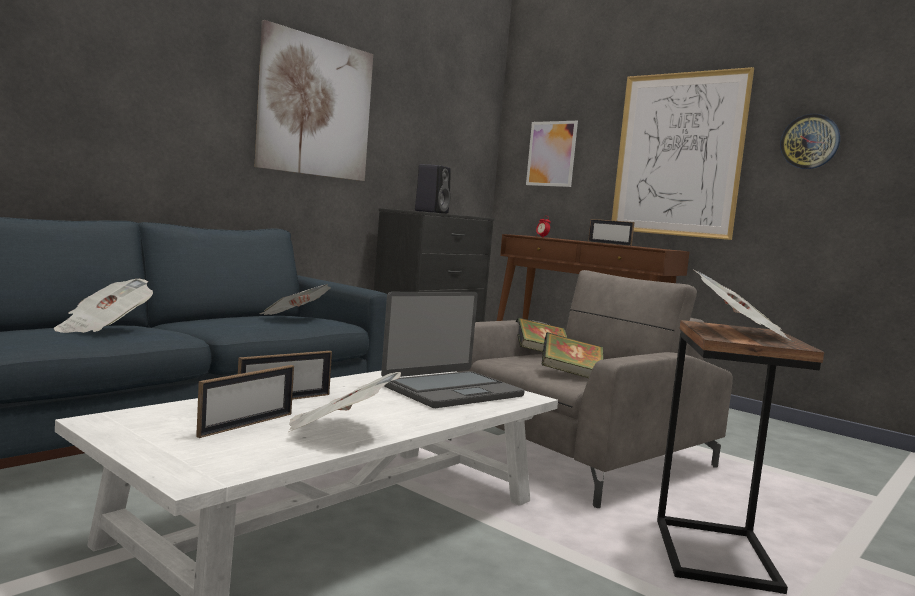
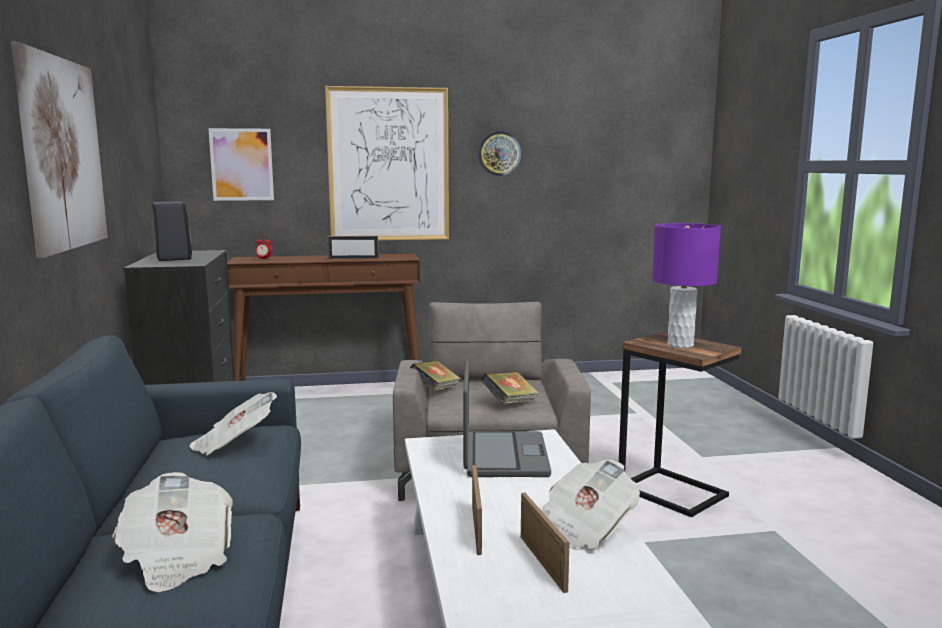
camera: 50 degrees left, 5 degrees up
newspaper [694,270,796,343] -> purple table lamp [652,223,721,348]

